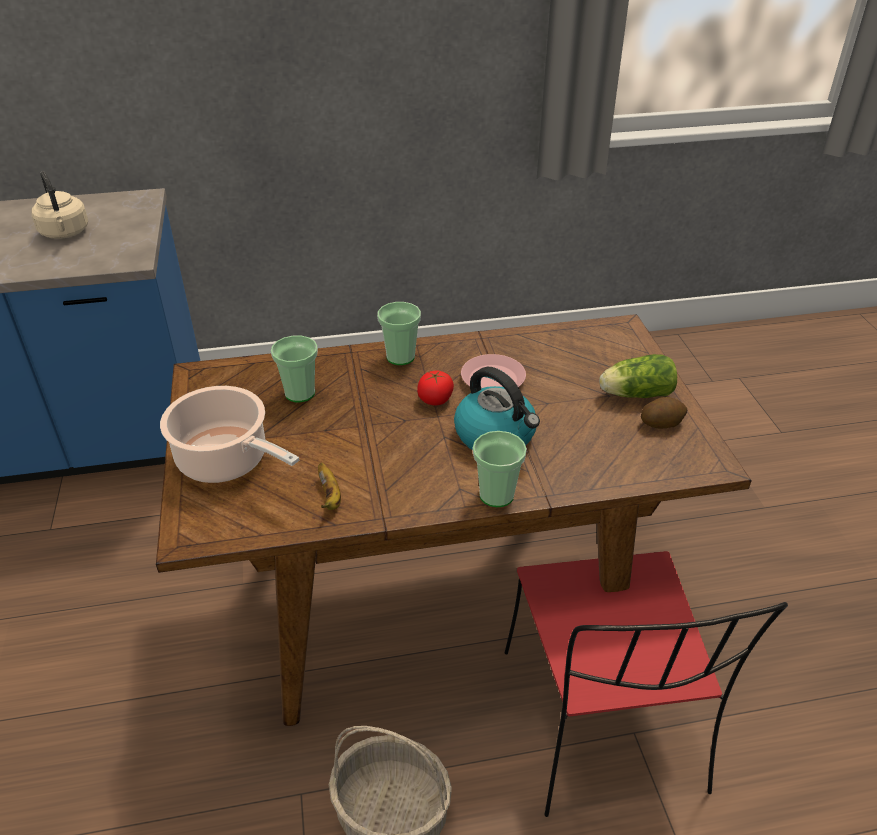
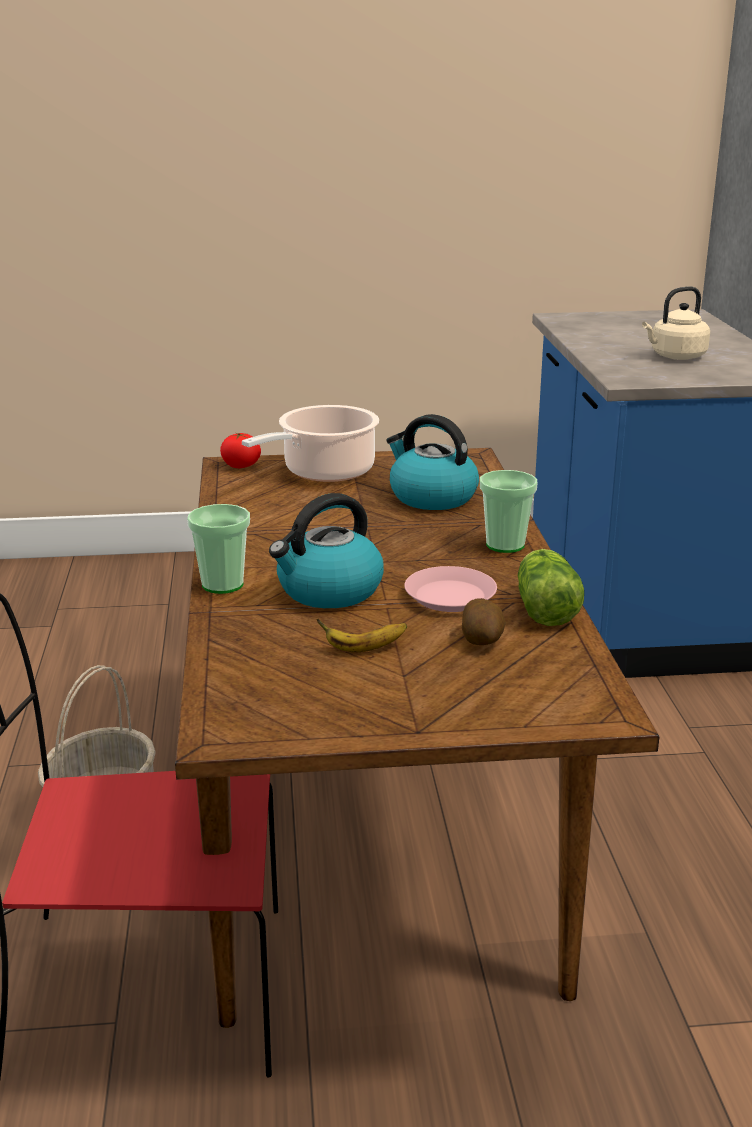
camera: 95 degrees right, 15 degrees down
cup [271,336,318,402] -> kettle [386,414,479,510]
banana [318,463,341,510] -> banana moved to [317,619,407,652]
tomato [417,371,454,406] -> tomato moved to [220,432,261,468]
lettuce [599,354,677,398] -> lettuce moved to [518,549,584,626]
potato [641,397,687,429] -> potato moved to [462,598,506,645]

